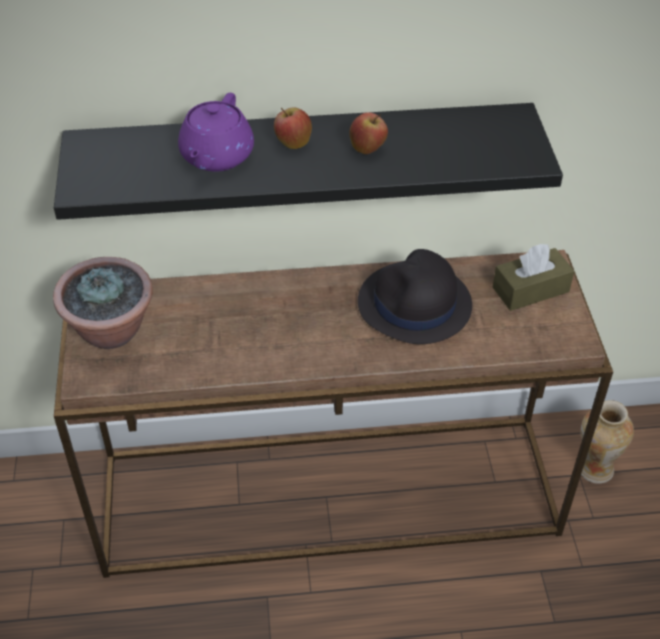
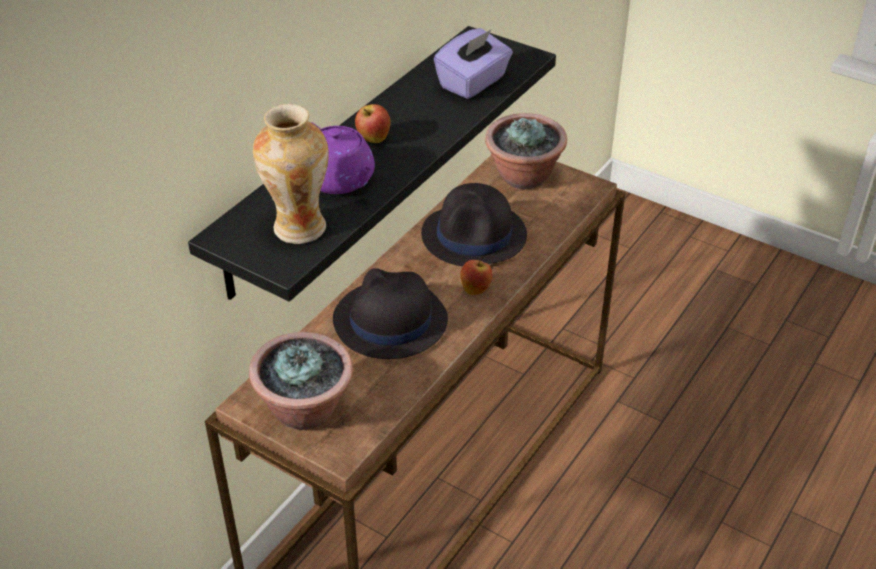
camera: 50 degrees left, 5 degrees down
apple [349,113,388,154] -> apple moved to [460,257,493,295]
brown tissue box [493,244,574,311] -> potted plant [485,113,567,189]
vase [581,400,634,484] -> vase moved to [253,104,328,244]
none -> black hat [333,269,448,359]
none -> purple tissue box [434,28,513,99]

